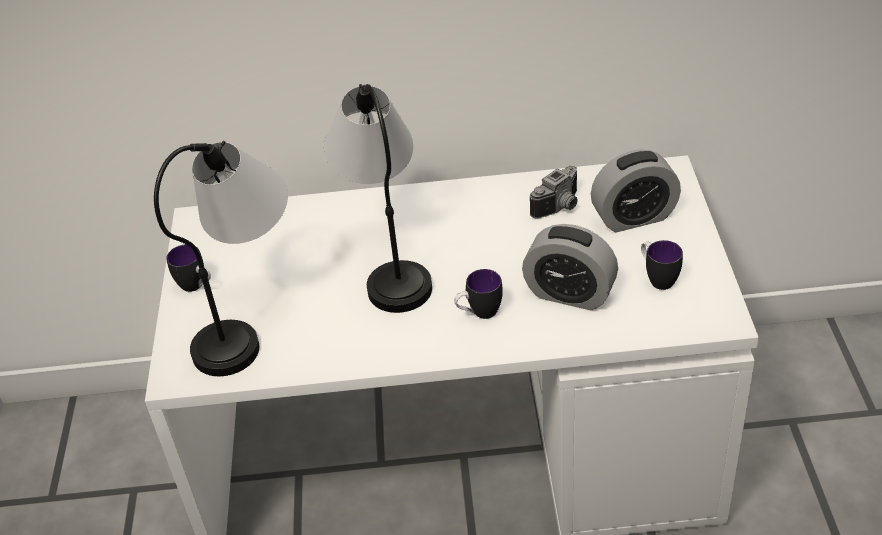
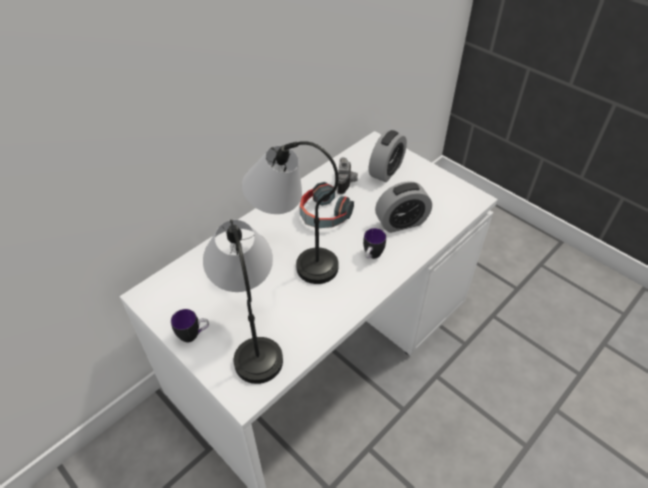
camera: 45 degrees left, 5 degrees up
mug [641,240,683,290] -> none
none -> headphones [300,182,354,228]

